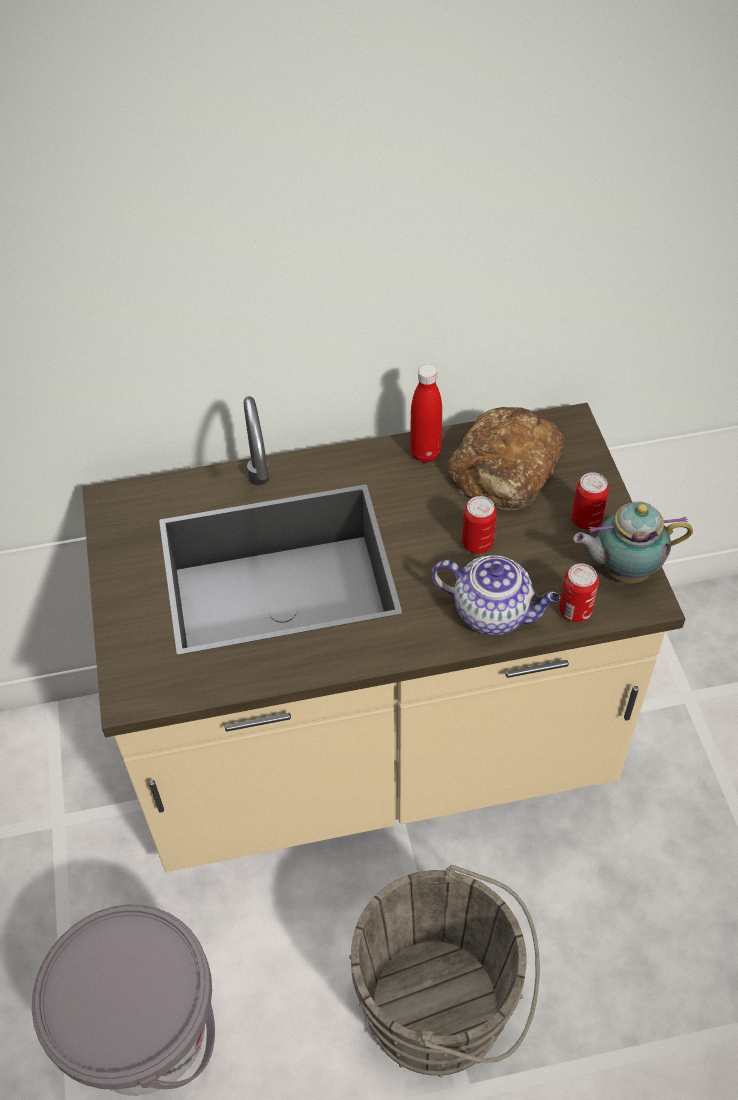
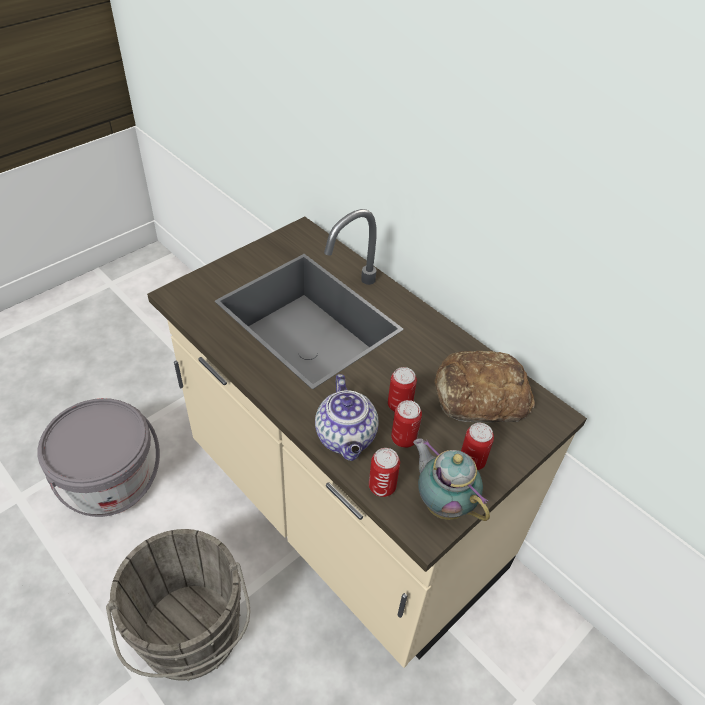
camera: 55 degrees right, 5 degrees down
red bottle [410,364,442,463] -> none
none -> can [391,400,422,448]

